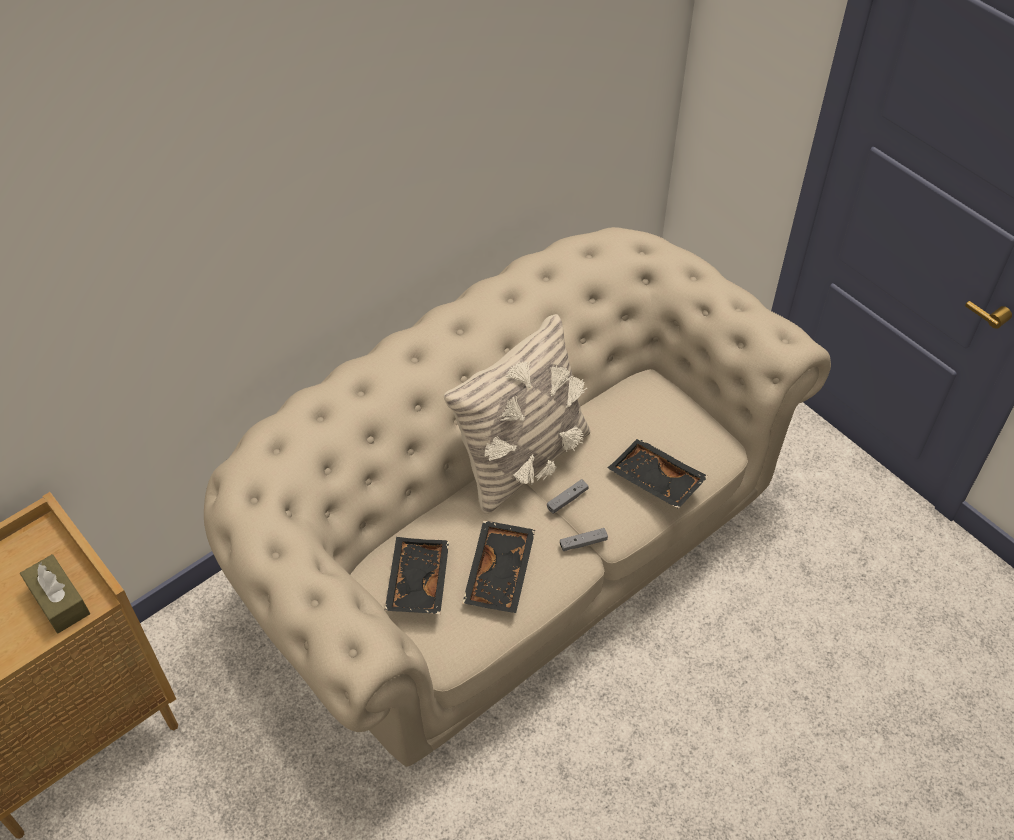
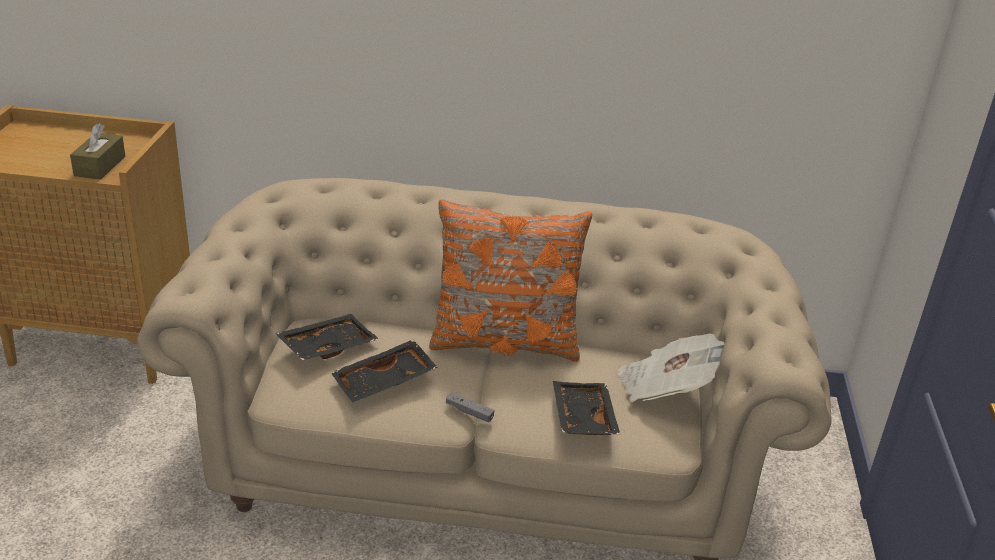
camera: 45 degrees right, 20 degrees down
beige pillow [444,314,590,514] -> orange pillow [429,199,592,362]
grey game controller [547,479,589,514] -> none
none -> newspaper [617,334,725,402]

